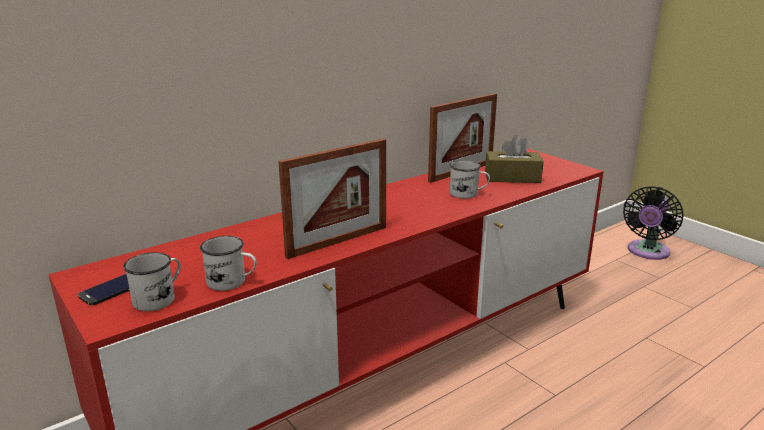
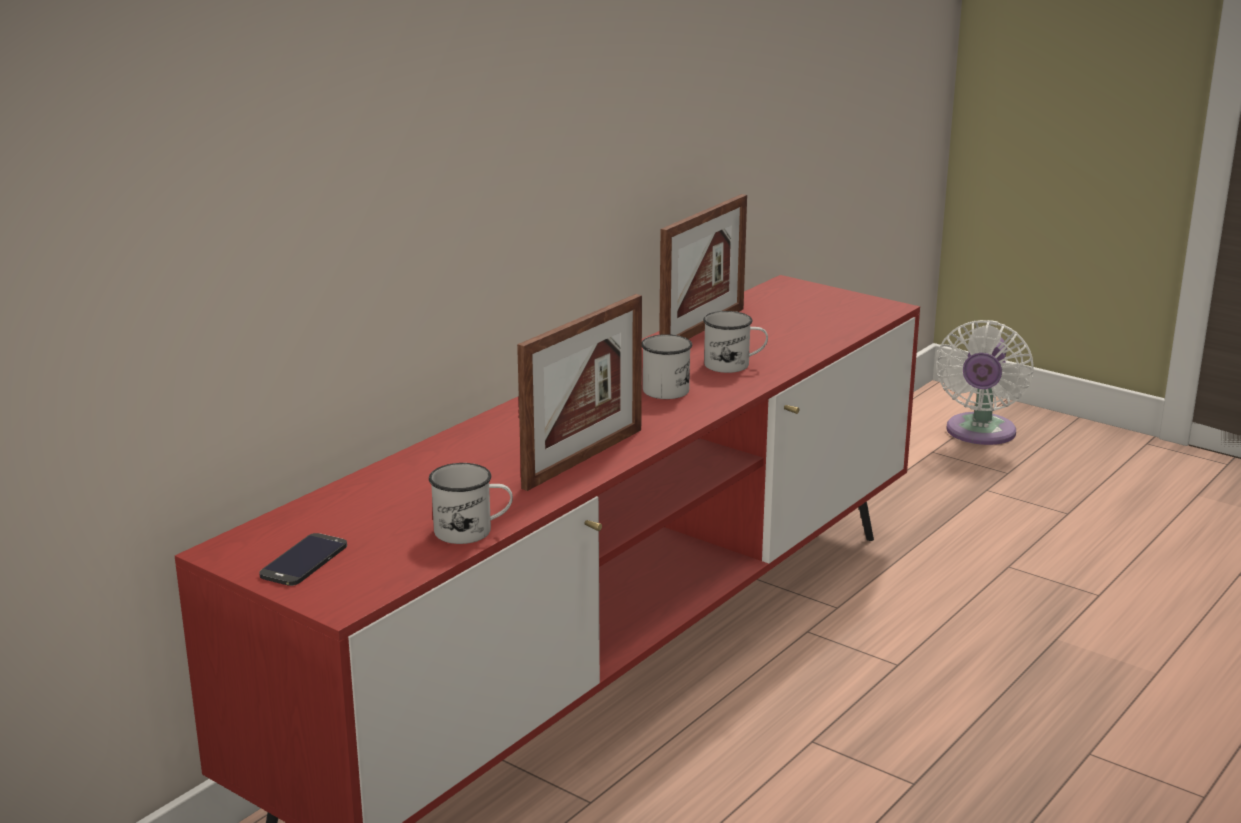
camera: 15 degrees left, 0 degrees up
white mug [123,252,181,311] -> white mug moved to [642,334,692,399]
brown tissue box [485,135,544,183] -> none
black fan [623,186,683,260] -> white fan [936,320,1034,445]

